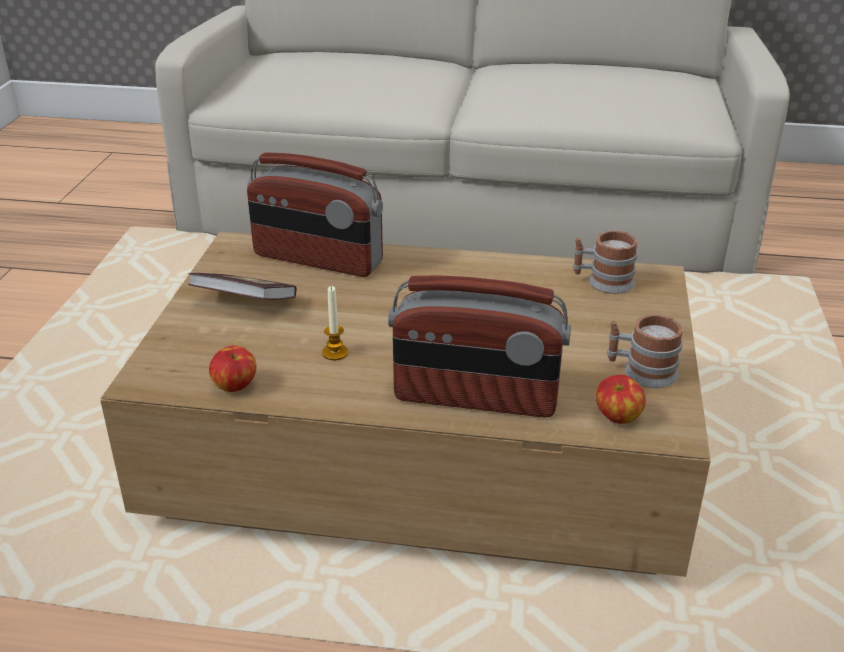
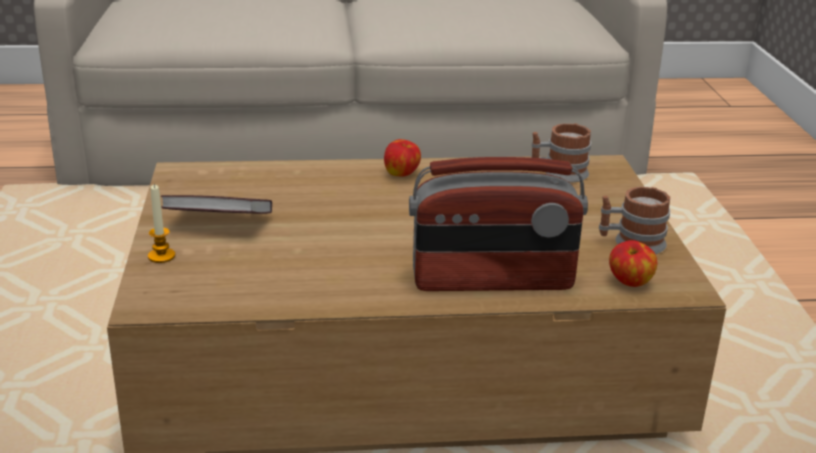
camera: 15 degrees left, 5 degrees down
apple [209,346,257,392] -> apple moved to [384,139,421,177]
radio [247,152,383,277] -> none
candle [322,286,348,360] -> candle moved to [148,184,175,263]

